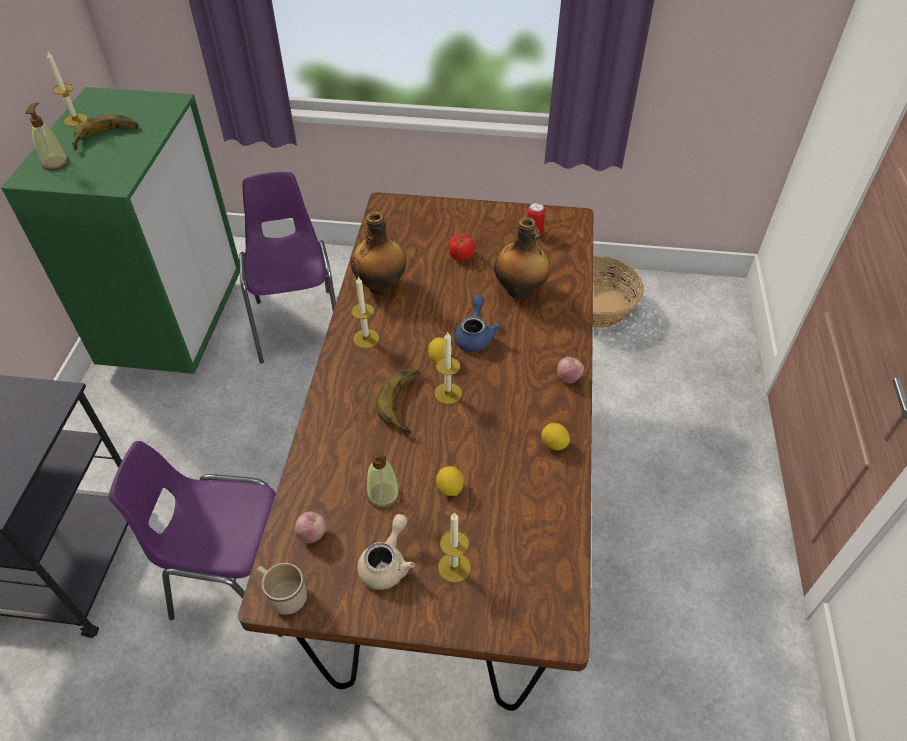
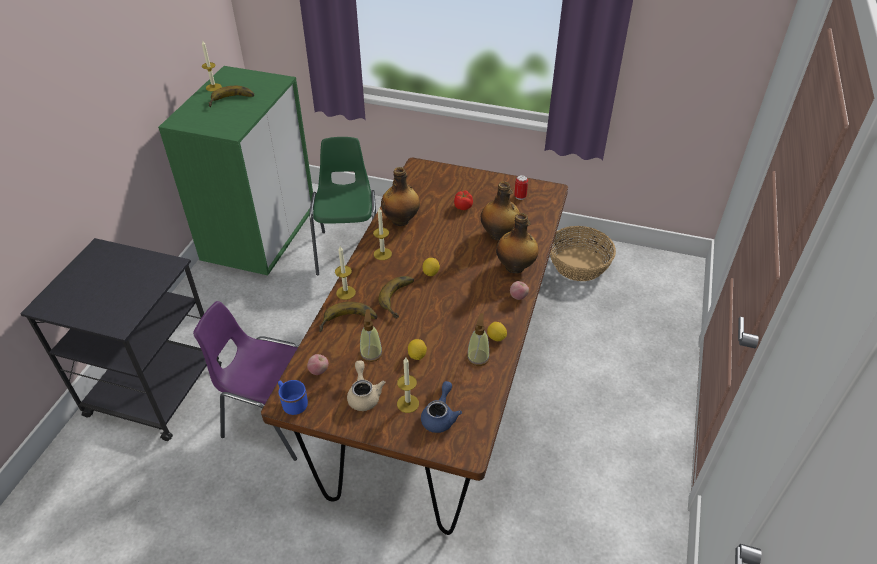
camera: 10 degrees right, 5 degrees down
soap dispenser [25,103,69,170] -> soap dispenser moved to [467,313,490,366]
purple chair [239,172,336,364] -> green chair [309,137,376,275]
beige mug [257,563,307,615] -> blue mug [278,380,308,415]
beige teapot [357,514,415,590] -> beige teapot turned 45 degrees counterclockwise [347,360,385,411]
candle [434,331,462,404] -> candle moved to [335,246,356,300]
blue teapot [454,295,502,352] -> blue teapot moved to [421,381,462,433]
none -> banana [319,302,378,332]
none -> bottle [496,213,539,274]

